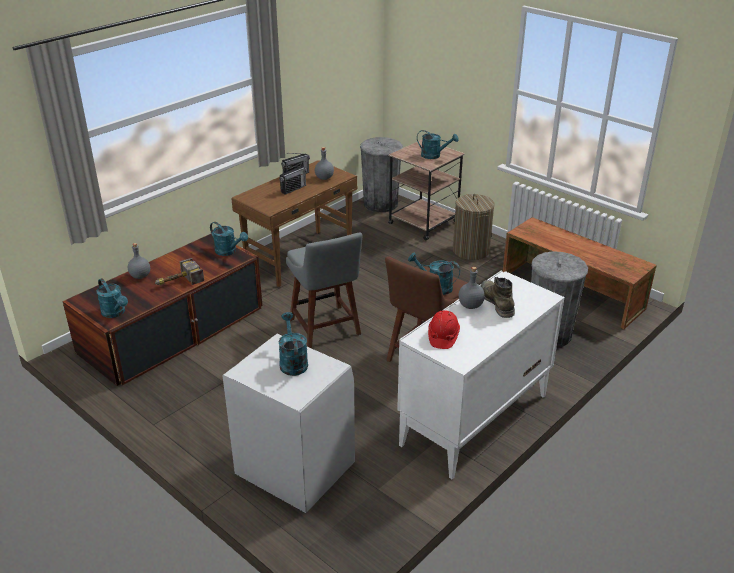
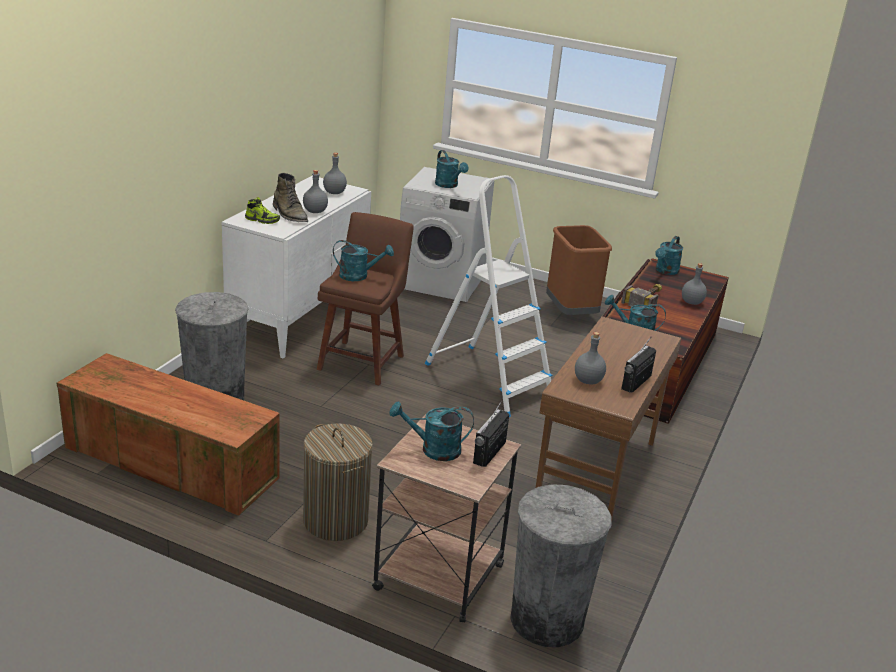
camera: 160 degrees right, 5 degrees down
turquoise watering can [97,278,128,318] -> turquoise watering can turned 90 degrees counterclockwise [655,236,683,275]
radio [279,166,307,195] -> radio moved to [473,400,509,467]
grey stool [286,232,363,348] -> white step ladder [425,175,552,417]
red hard hat [428,310,460,349] -> grey bottle [323,153,347,194]
none -> shoe [245,197,280,224]
none -> brown trash can [546,225,612,315]

